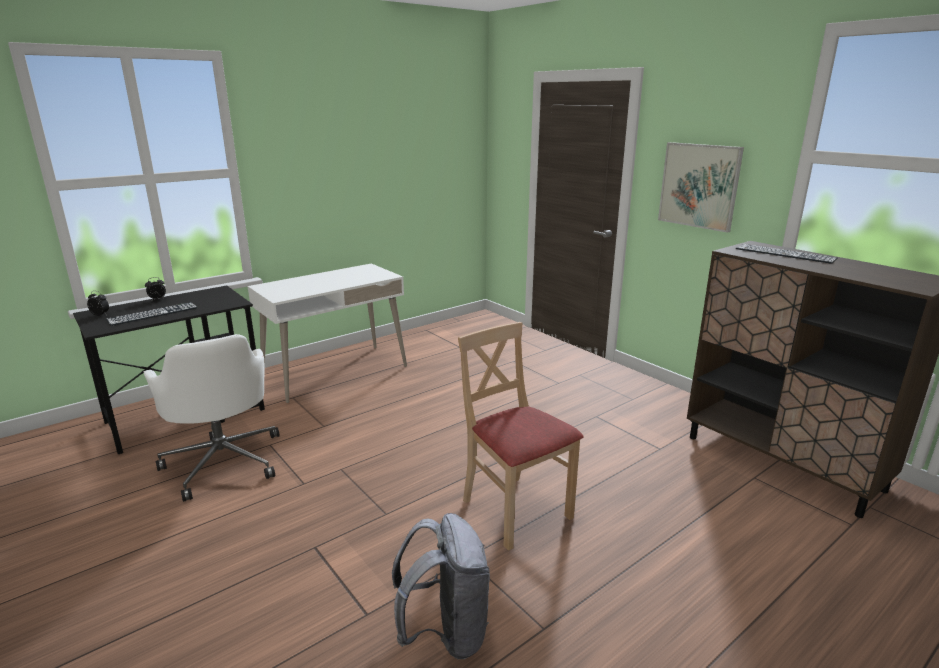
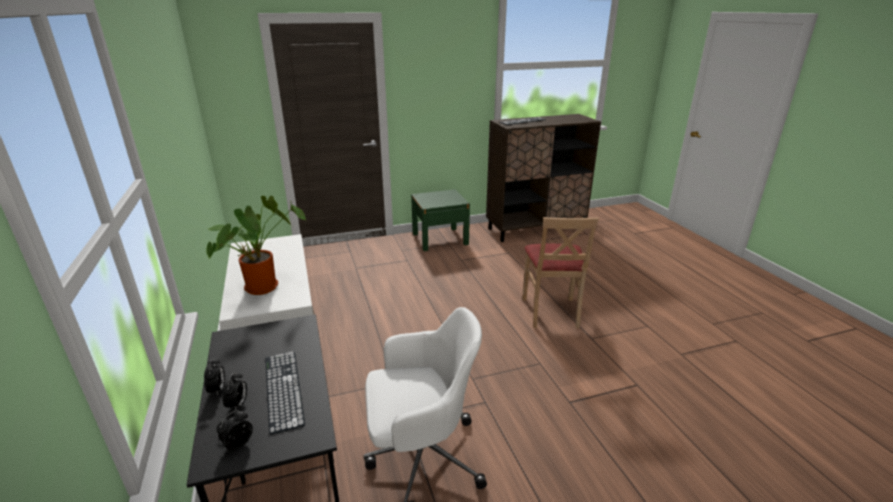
camera: 70 degrees left, 5 degrees up
grey backpack [392,513,490,659] -> none
beige chair [458,322,584,551] -> beige chair turned 75 degrees counterclockwise [522,217,599,328]
picture [658,142,744,233] -> none
none -> potted plant [206,196,306,295]
none -> alarm clock [222,372,247,412]
none -> green nightstand [411,189,470,251]

